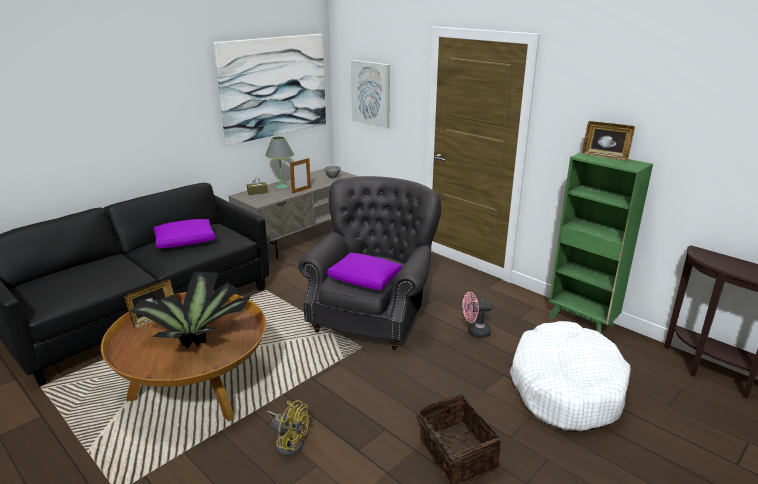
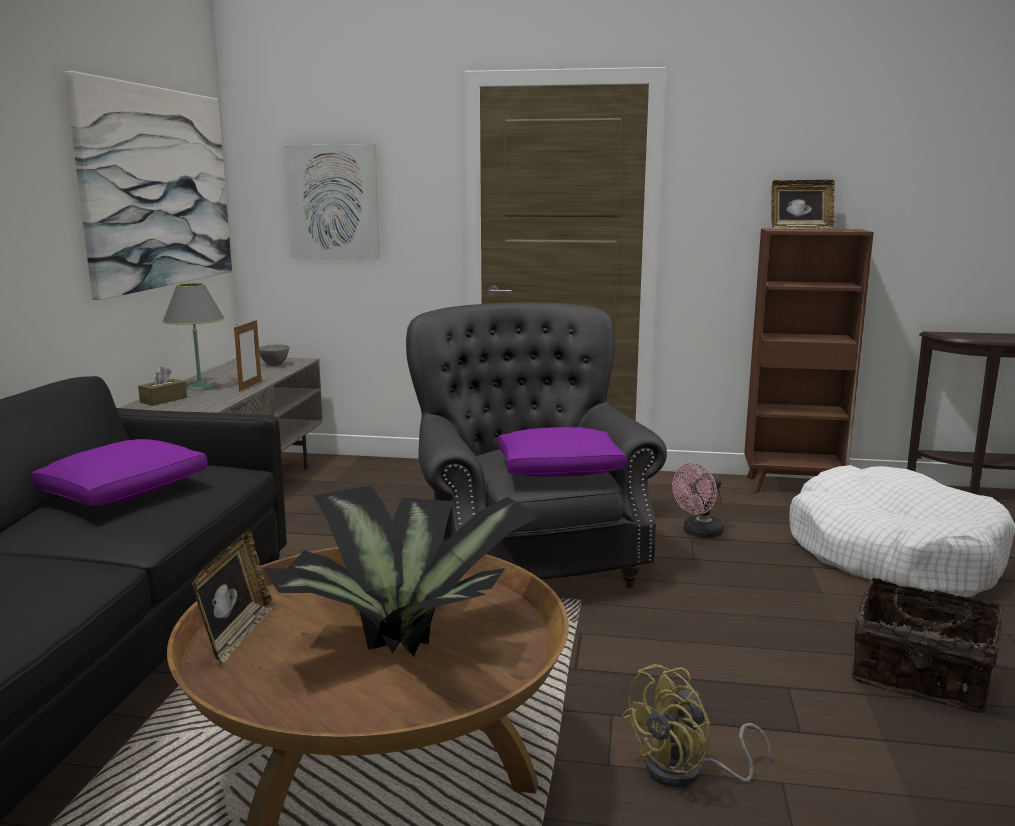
camera: 35 degrees left, 10 degrees down
yellow fan [267,400,309,456] -> yellow fan turned 150 degrees clockwise [621,664,772,788]
green bookcase [549,152,653,333] -> brown bookcase [744,229,874,493]

